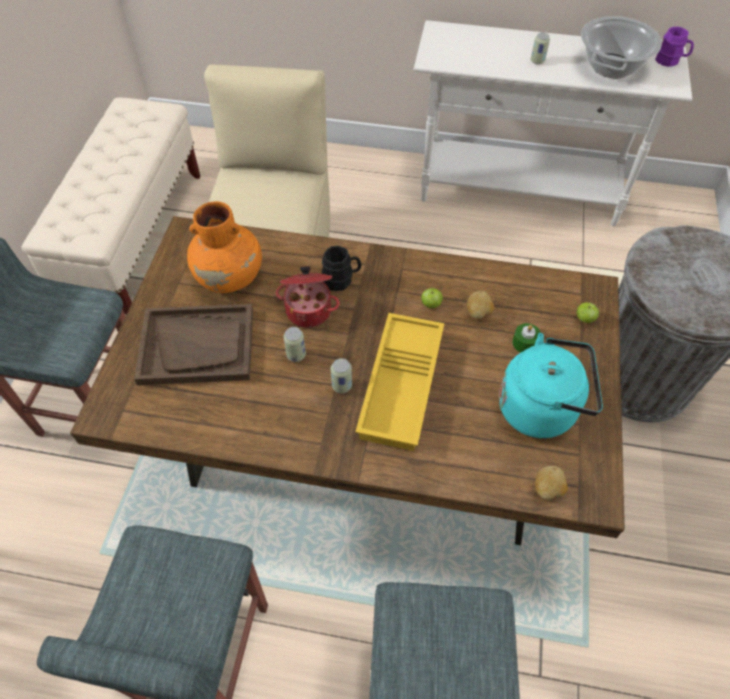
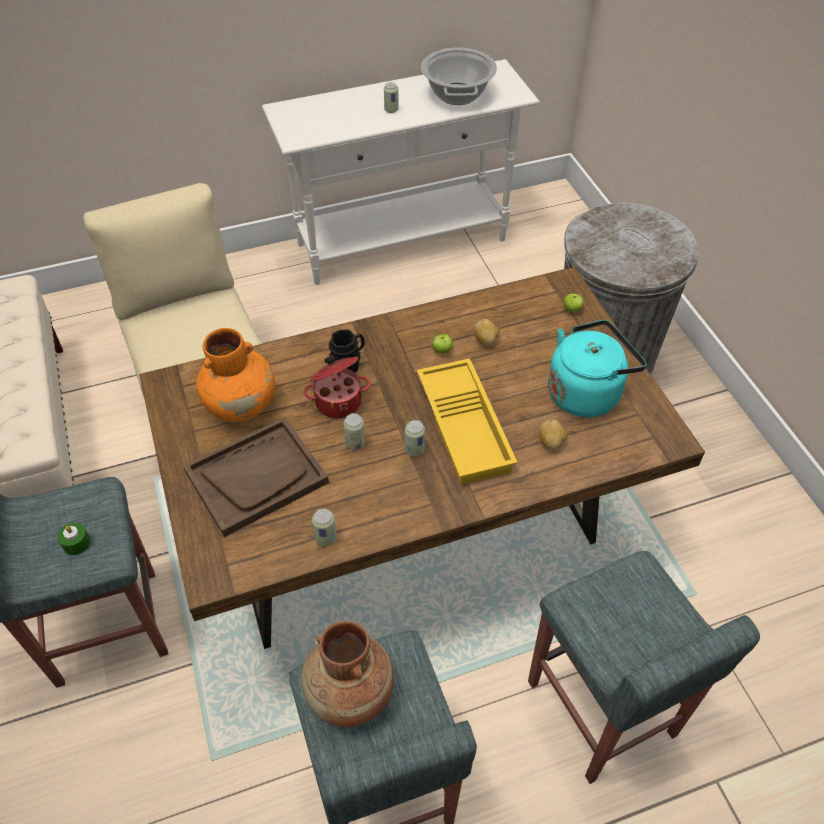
camera: 30 degrees left, 5 degrees down
green candle [512,323,541,353] -> green candle moved to [58,523,90,555]
potato [535,466,568,500] -> potato moved to [539,419,568,450]
purple mug [655,26,694,67] -> none
none -> brown vase [301,621,394,727]
none -> can [312,509,337,546]

